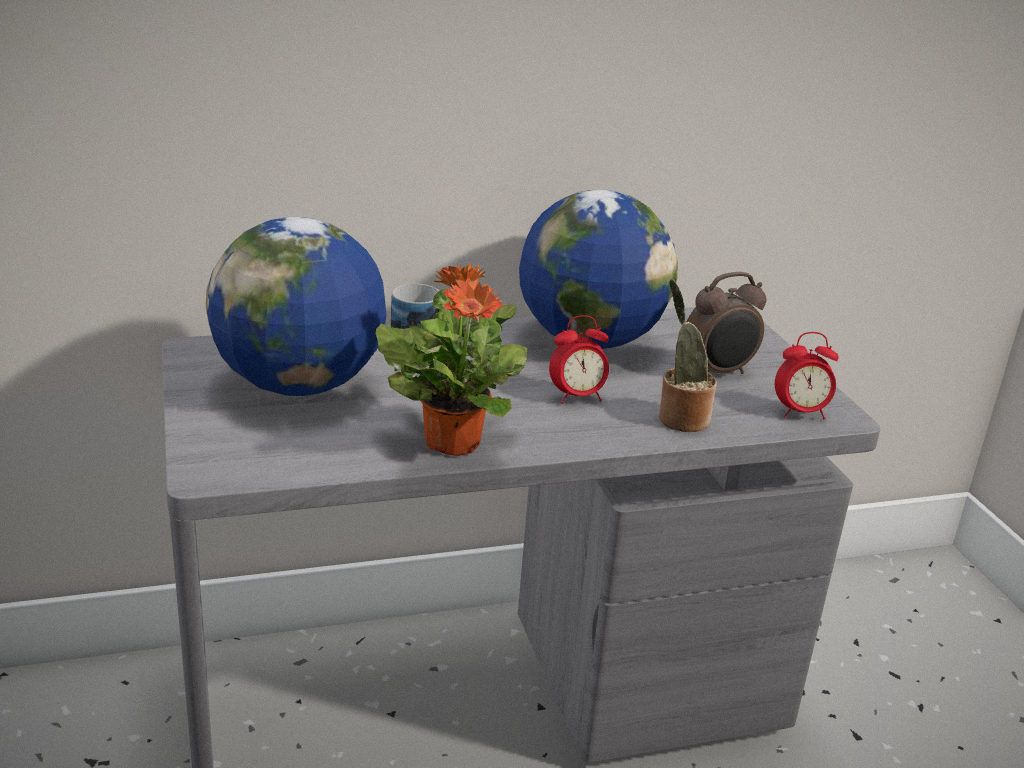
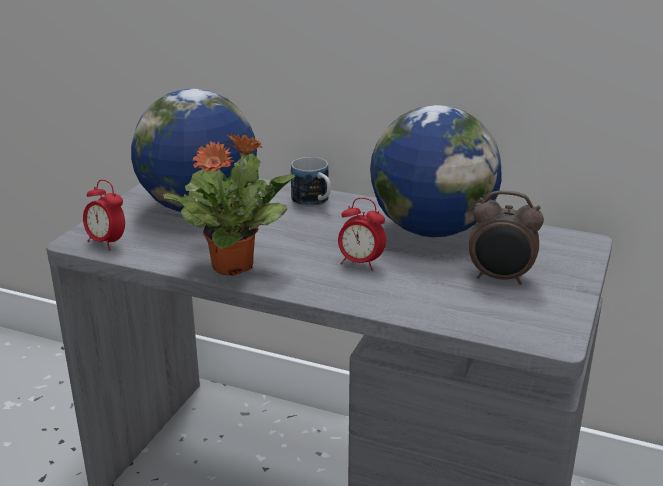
camera: 40 degrees right, 0 degrees up
potted plant [659,279,717,432] -> none
alarm clock [775,332,839,420] -> alarm clock moved to [83,180,125,250]

